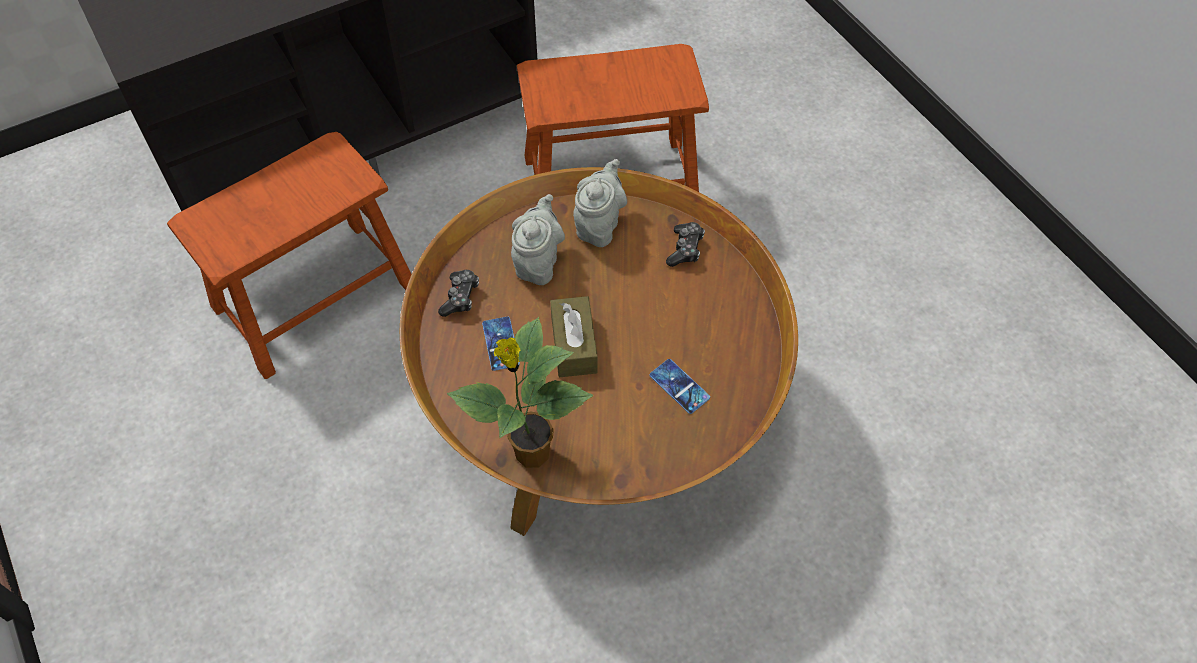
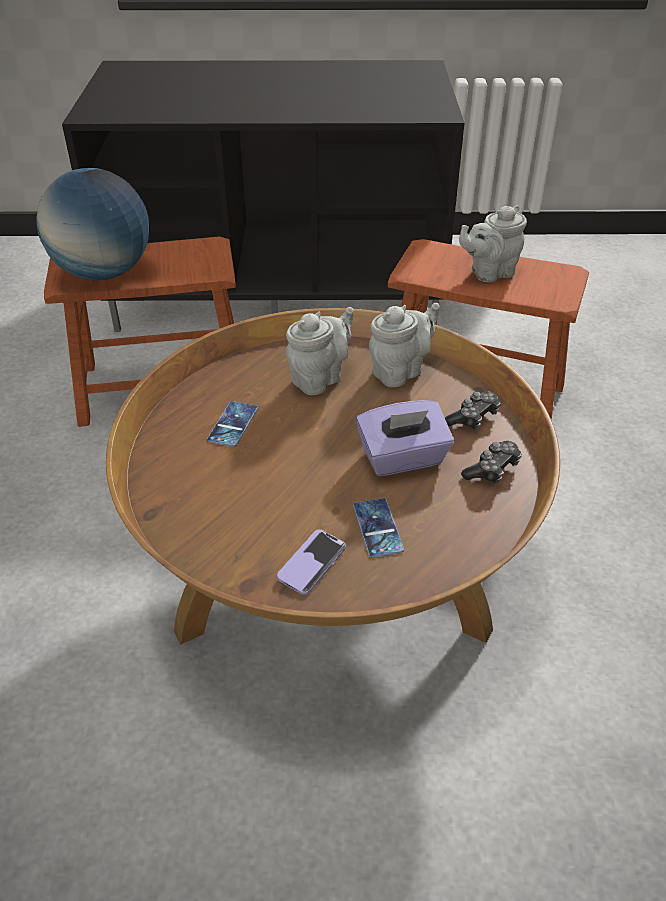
camera: 30 degrees right, 15 degrees down
game controller [438,270,479,317] -> game controller moved to [461,441,522,484]
potted plant [447,317,593,468] -> none
brown tissue box [550,296,598,377] -> none
none -> globe [36,168,149,280]
none -> phone [277,529,346,595]
none -> purple tissue box [356,400,454,476]
none -> grey teapot [459,205,527,282]

